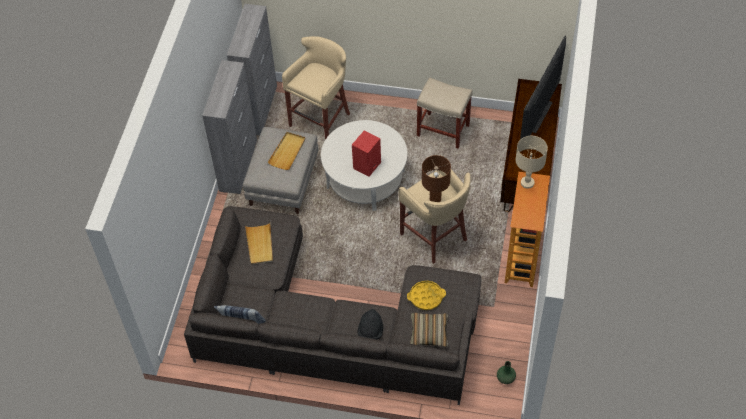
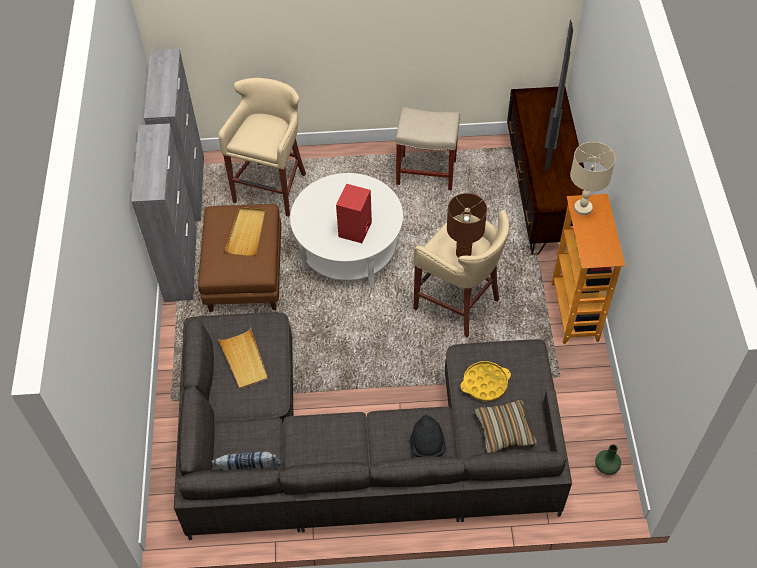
camera: 15 degrees left, 0 degrees up
grey ottoman [243,127,318,214] -> brown ottoman [198,204,281,312]

